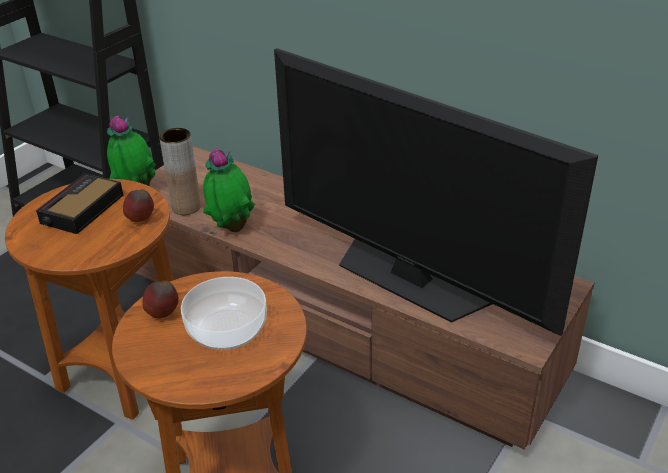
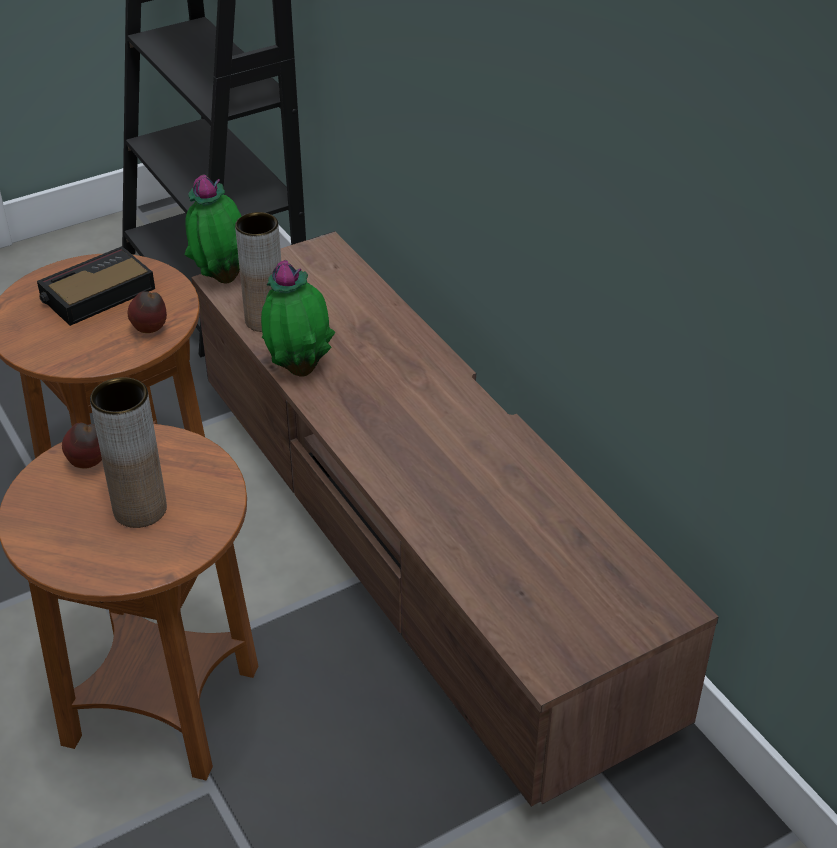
camera: 25 degrees right, 5 degrees up
bowl [181,277,267,350] -> brown vase [90,377,167,528]
television [274,48,598,336] -> none

